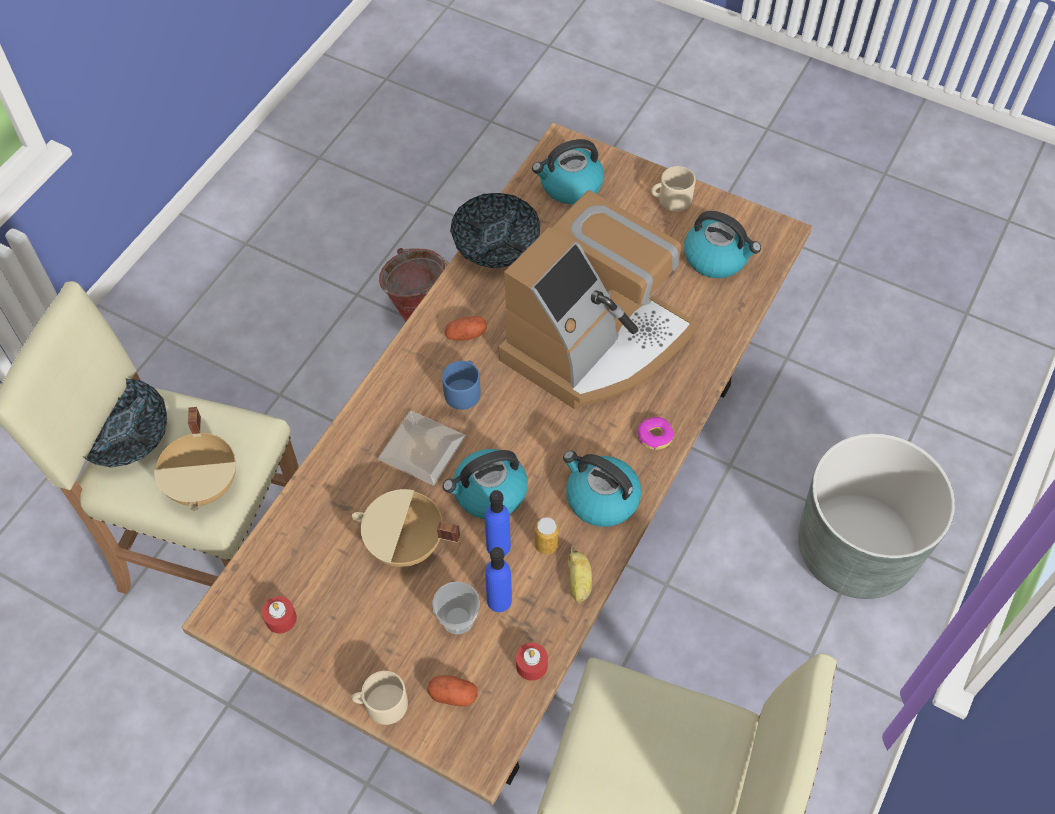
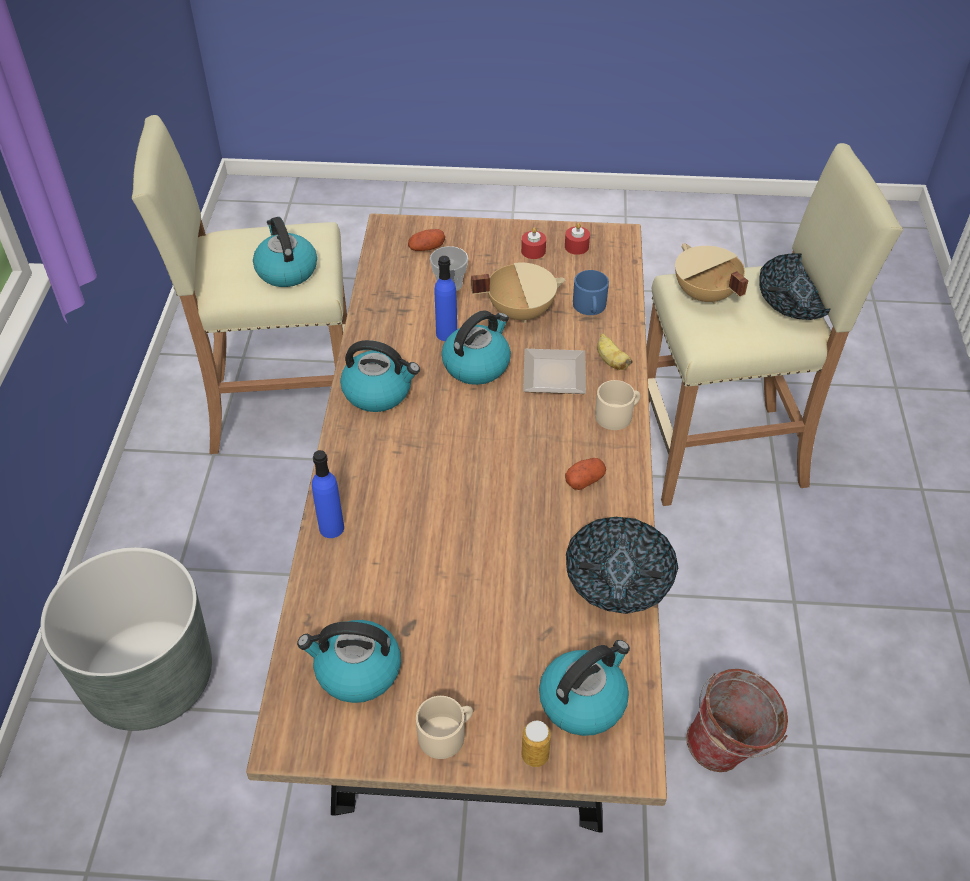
camera: 155 degrees right, 10 degrees down
beige mug [351,671,408,725] -> beige mug moved to [595,380,641,430]
blue mug [442,360,481,410] -> blue mug moved to [573,270,609,315]
blue bottle [485,547,512,612] -> blue bottle moved to [312,450,344,538]
coffee machine [499,190,700,409] -> none
red candle [516,643,548,681] -> red candle moved to [521,227,546,259]
can [535,517,559,555] -> can moved to [522,721,551,767]
banana [568,546,592,604] -> banana moved to [597,333,633,370]
donut [637,417,674,450] -> none
none -> kettle [253,217,317,287]

